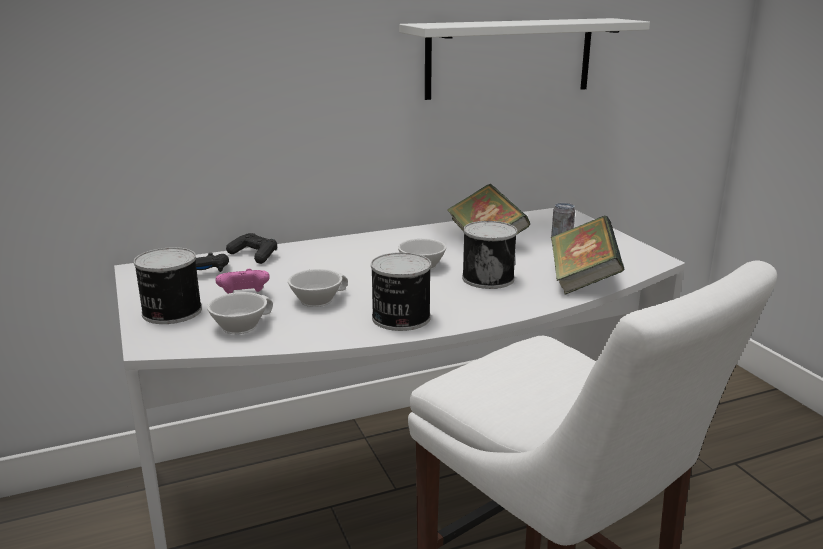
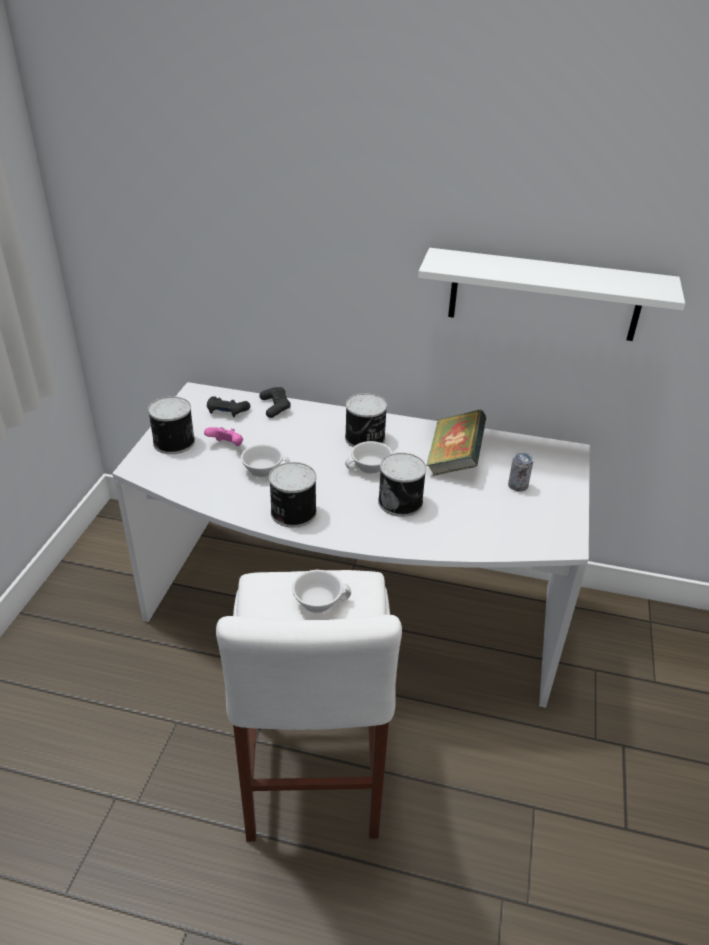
camera: 35 degrees right, 15 degrees up
white cup [207,292,273,334] -> white cup moved to [292,570,351,613]
book [551,216,625,295] -> none
none -> can [345,393,387,447]

